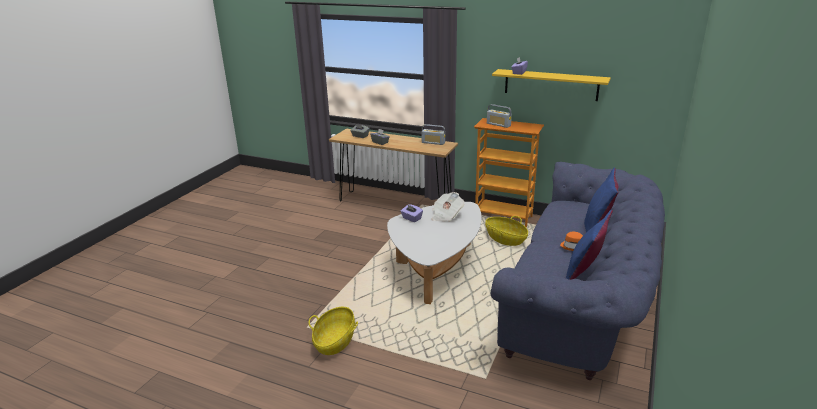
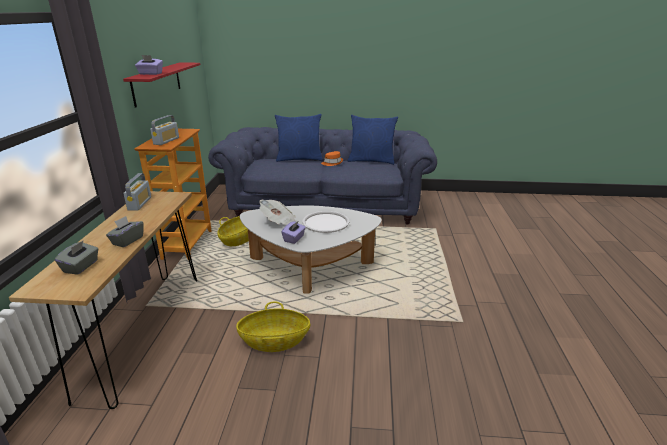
camera: 110 degrees left, 0 degrees up
basket [309,307,358,355] -> basket moved to [236,301,310,352]
yellow shelf [492,69,611,101] -> red shelf [123,62,201,107]
none -> white tray [302,211,349,233]

